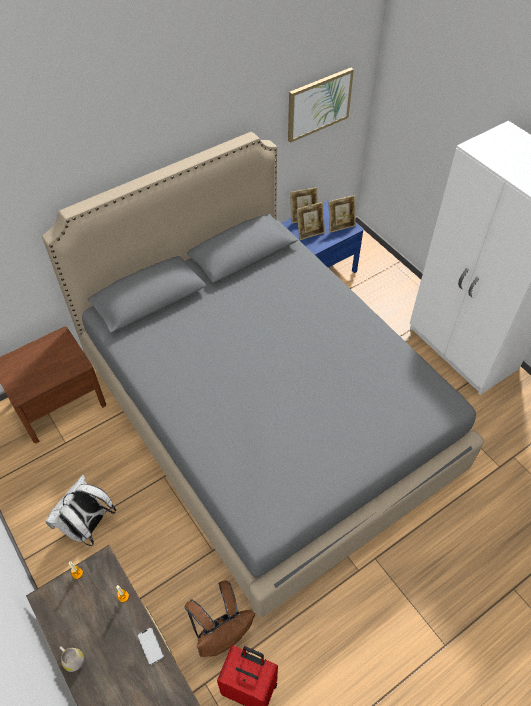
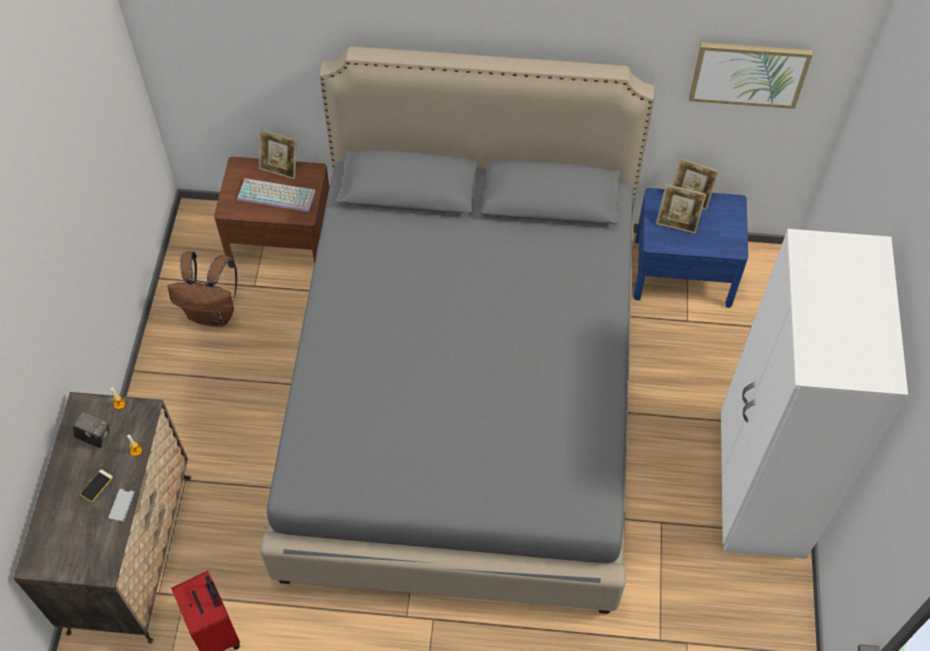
camera: 40 degrees right, 5 degrees up
white backpack [46,475,116,546] -> none
white mug [59,646,84,672] -> none
brown backpack [184,580,255,657] -> brown backpack moved to [167,251,237,327]
picture frame [328,195,356,233] -> picture frame moved to [259,129,297,179]
none -> camera [73,411,109,448]
none -> phone [80,469,113,502]
none -> keyboard [237,178,316,212]

